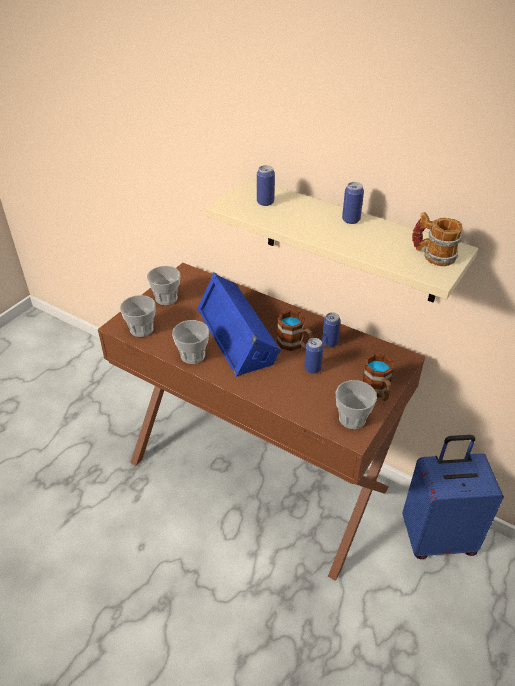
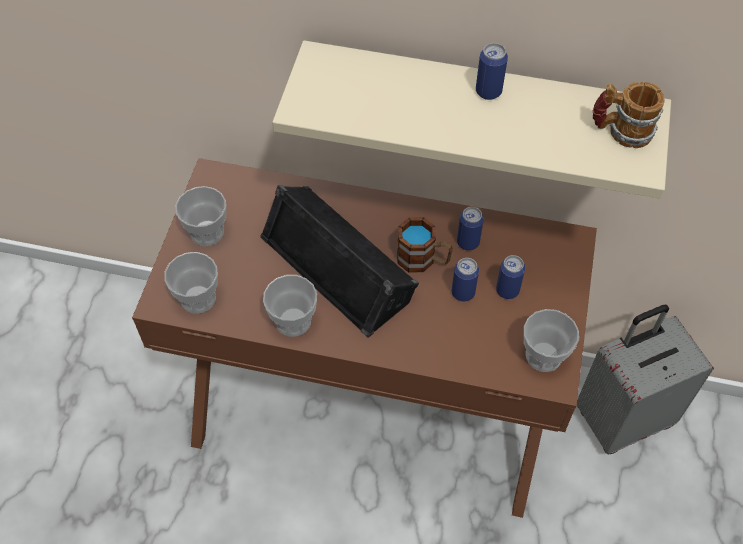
camera: 20 degrees left, 15 degrees up
blue speaker [197,272,281,377] -> black speaker [260,185,419,338]
can [257,165,275,206] -> can moved to [496,255,525,299]
mug [362,354,394,401] -> none
blue suitcase [402,435,504,559] -> grey suitcase [577,304,714,454]

